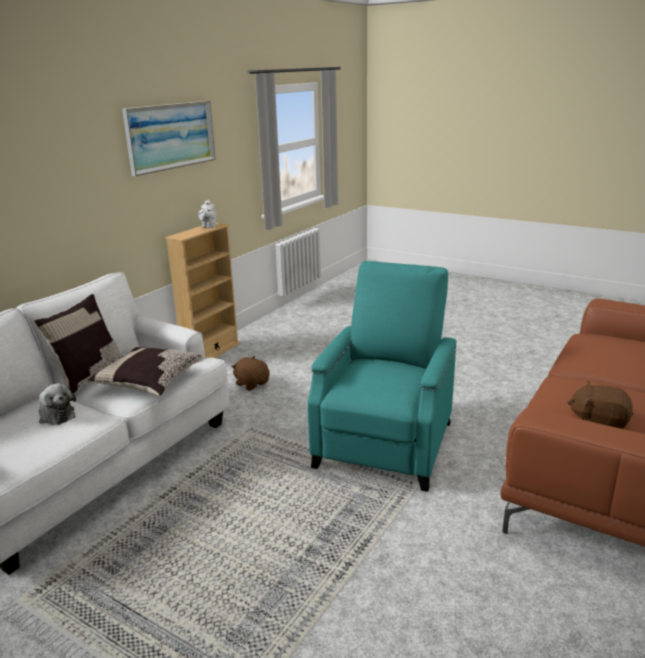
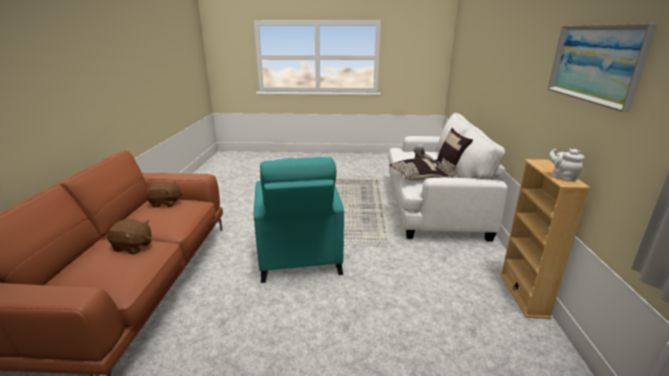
camera: 150 degrees right, 0 degrees up
brown plush toy [232,356,270,391] -> brown plush toy moved to [107,219,152,254]

